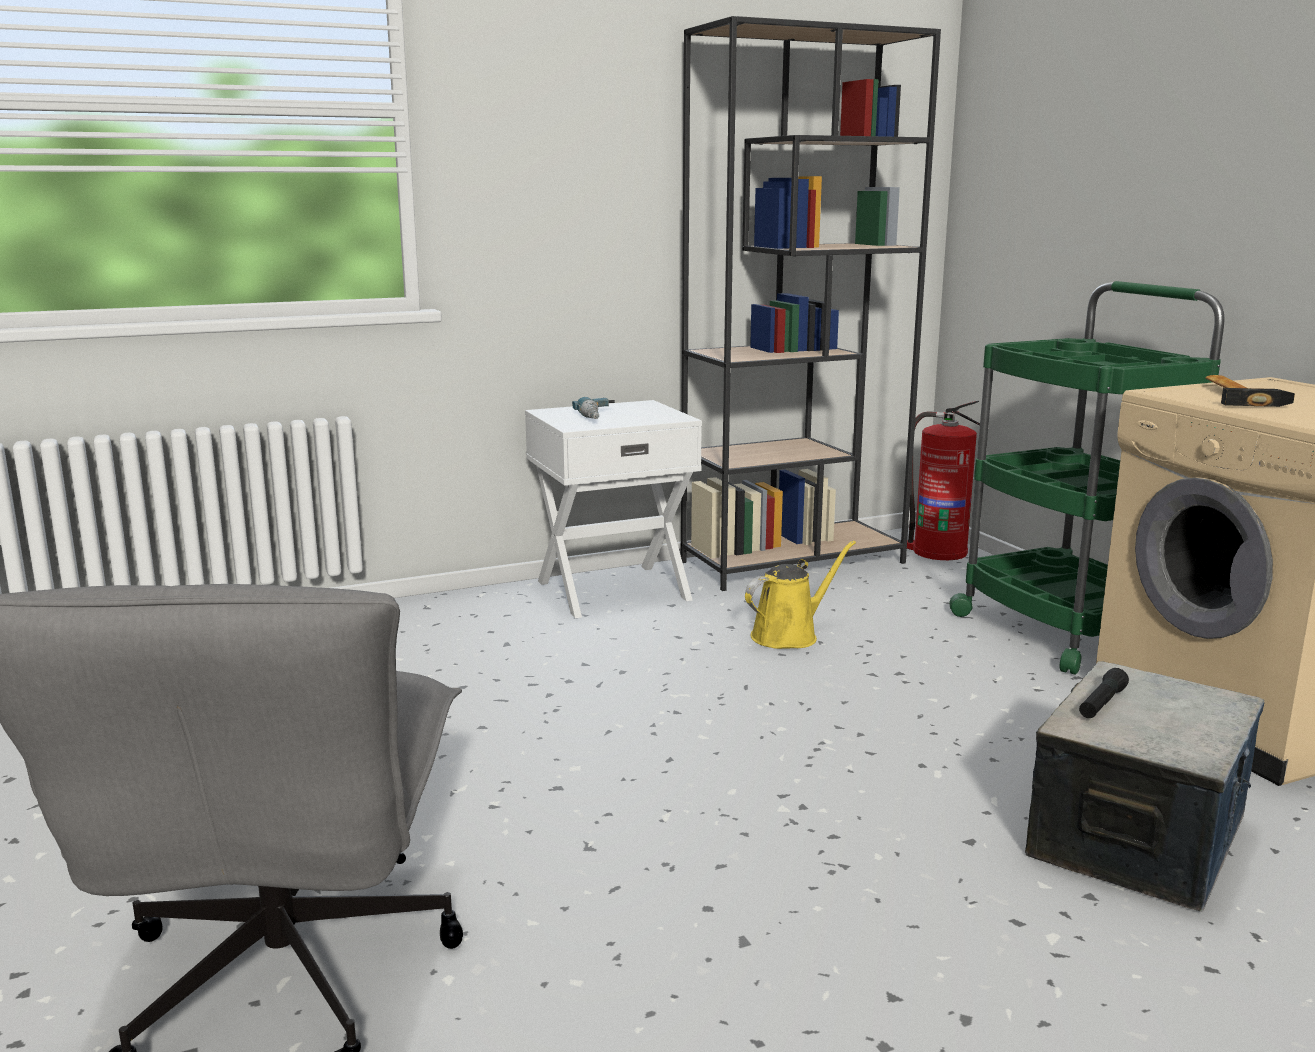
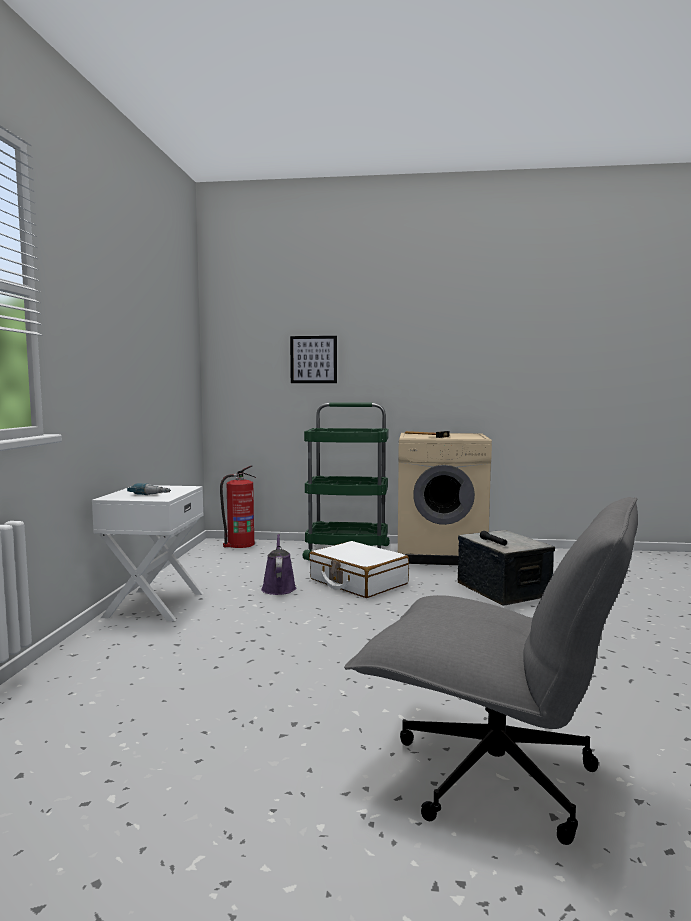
camera: 60 degrees left, 10 degrees down
bookcase [681,16,941,591] -> none
yellow watering can [745,540,856,649] -> purple watering can [261,534,296,595]
none -> picture [290,336,337,383]
none -> white suitcase [309,541,409,598]

